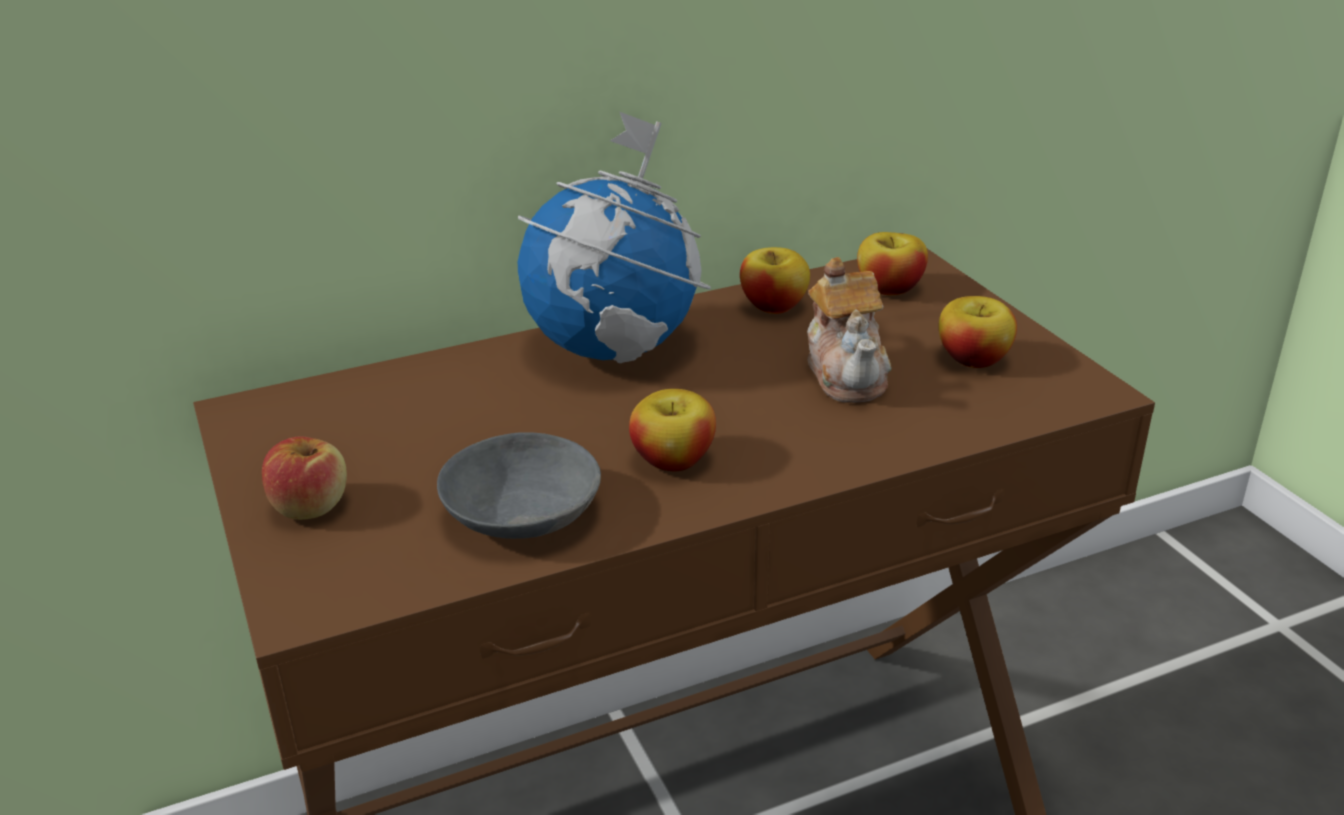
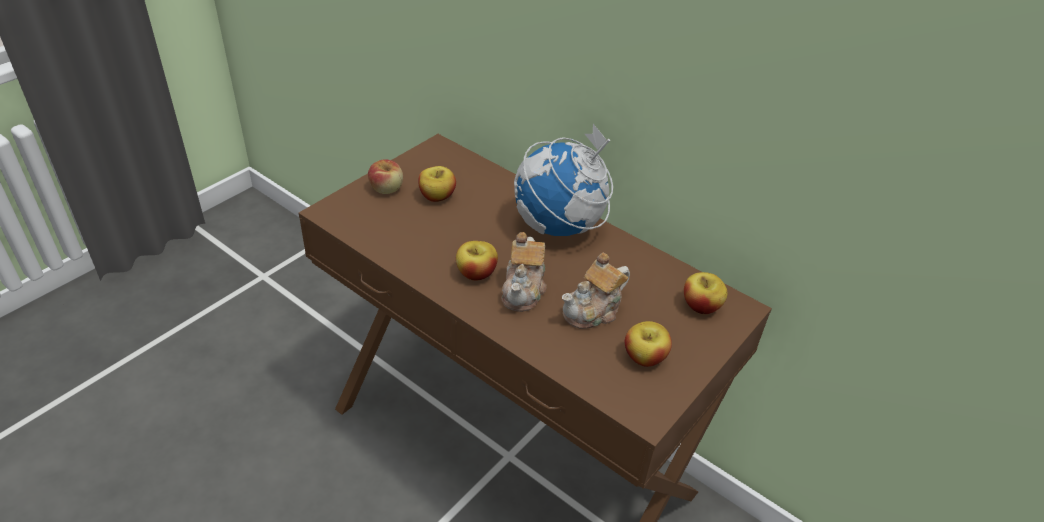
camera: 60 degrees right, 10 degrees up
grey bowl [437,432,601,539] -> none
apple [740,247,810,314] -> apple moved to [418,166,456,202]
none -> teapot [502,232,547,312]

